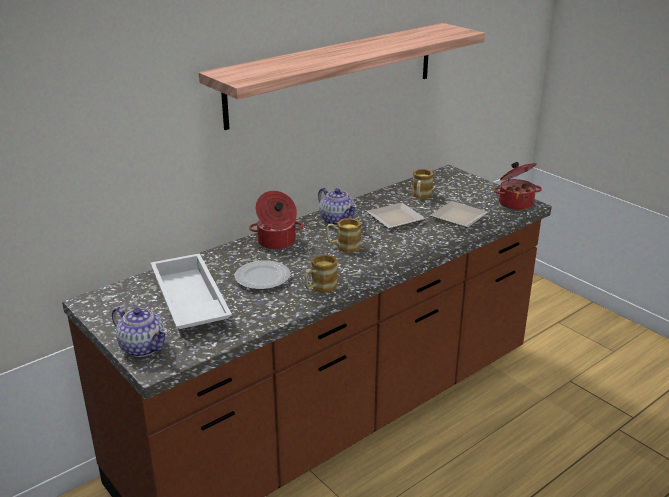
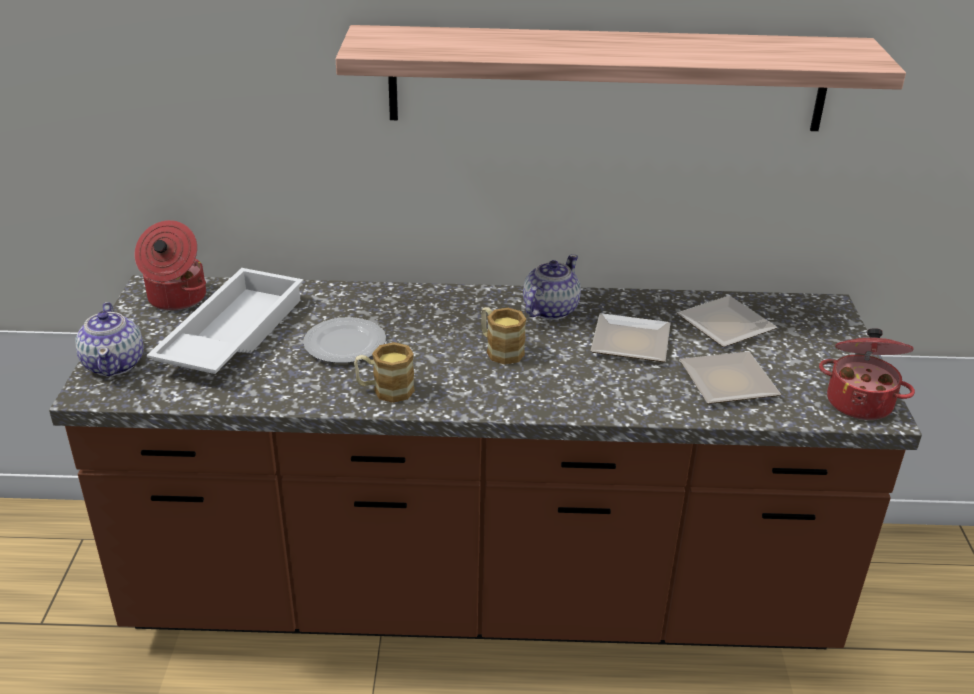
camera: 40 degrees right, 5 degrees up
cooking pot [249,191,304,250] -> cooking pot moved to [135,220,206,311]
teapot [318,188,357,226] -> teapot turned 150 degrees counterclockwise [523,254,581,320]
mug [412,169,434,199] -> plate [677,296,777,347]

